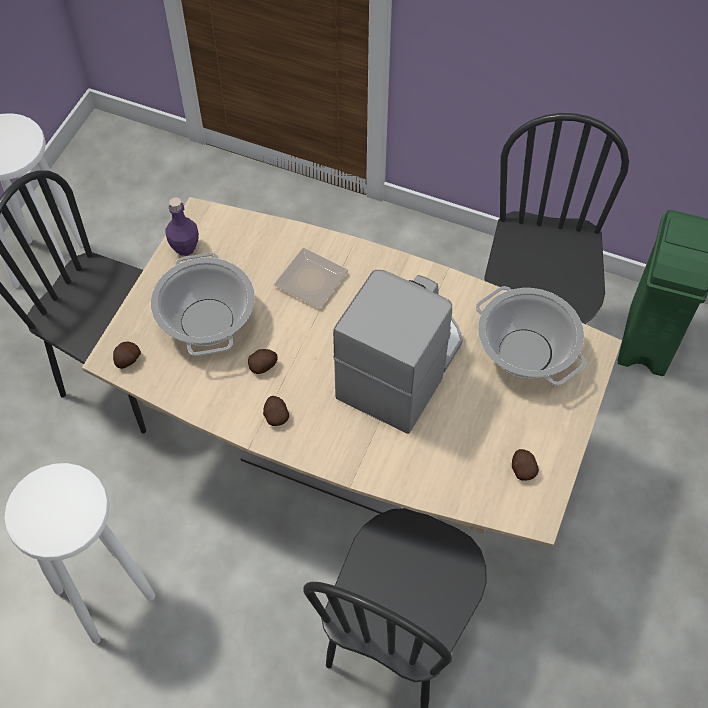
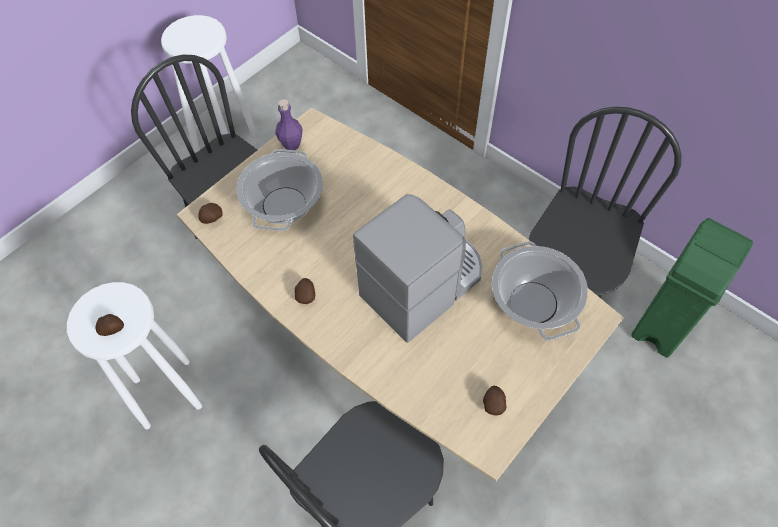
camera: 20 degrees right, 0 degrees up
potato [248,349,277,374] -> potato moved to [96,314,124,336]
plate [274,248,348,308] -> none

